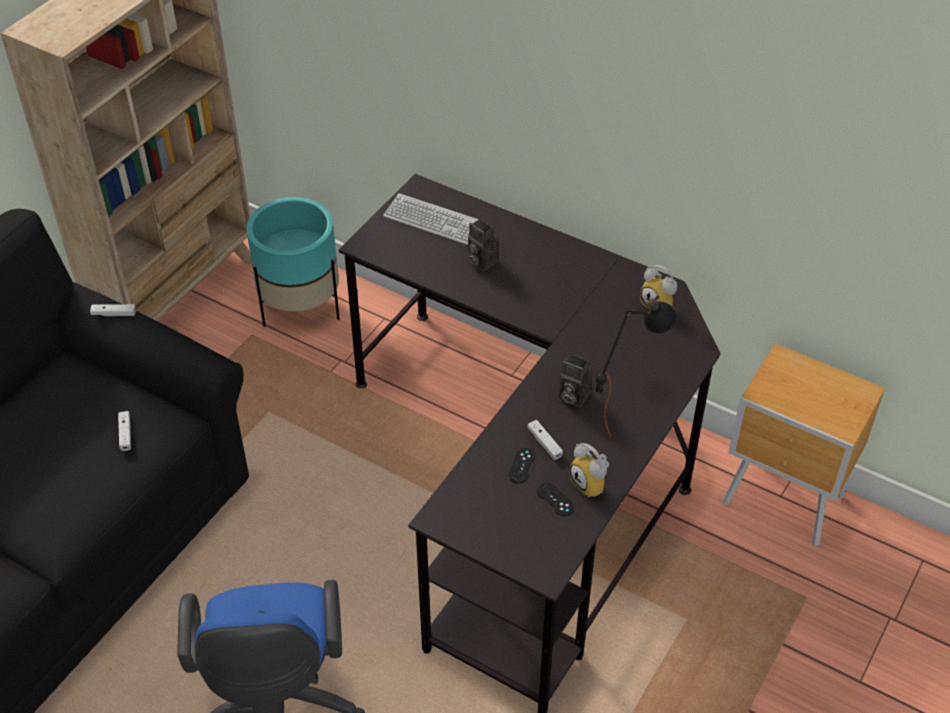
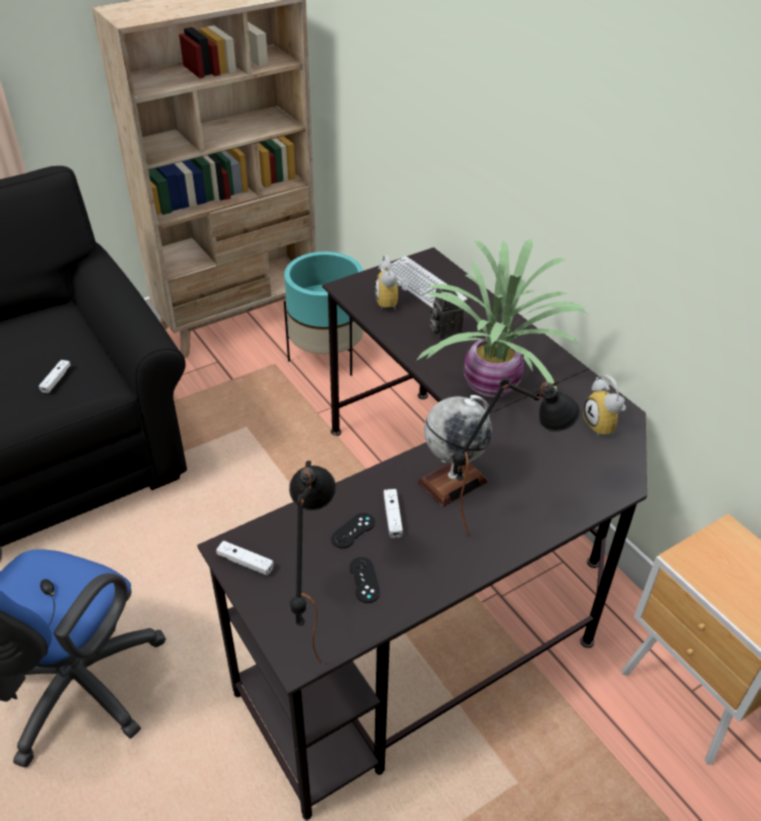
camera: 25 degrees right, 5 degrees down
white game controller [90,304,136,316] -> white game controller moved to [216,541,274,575]
camera [559,354,592,408] -> globe [417,395,492,507]
alarm clock [570,443,609,498] -> alarm clock moved to [375,255,409,310]
none -> black table lamp [289,461,336,663]
none -> potted plant [416,239,587,398]

